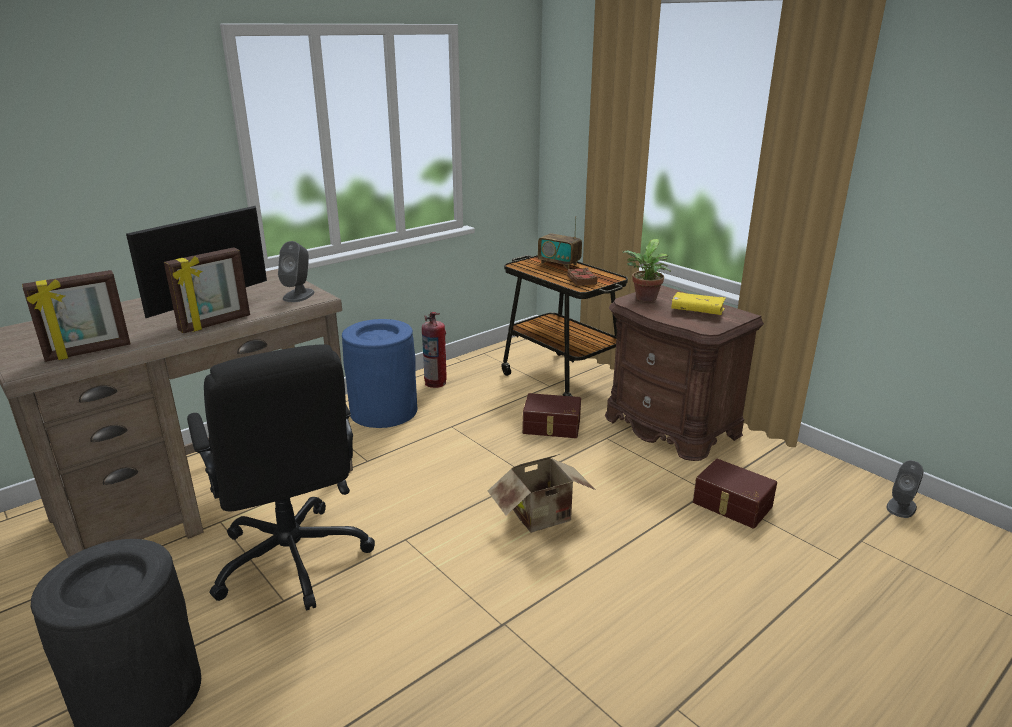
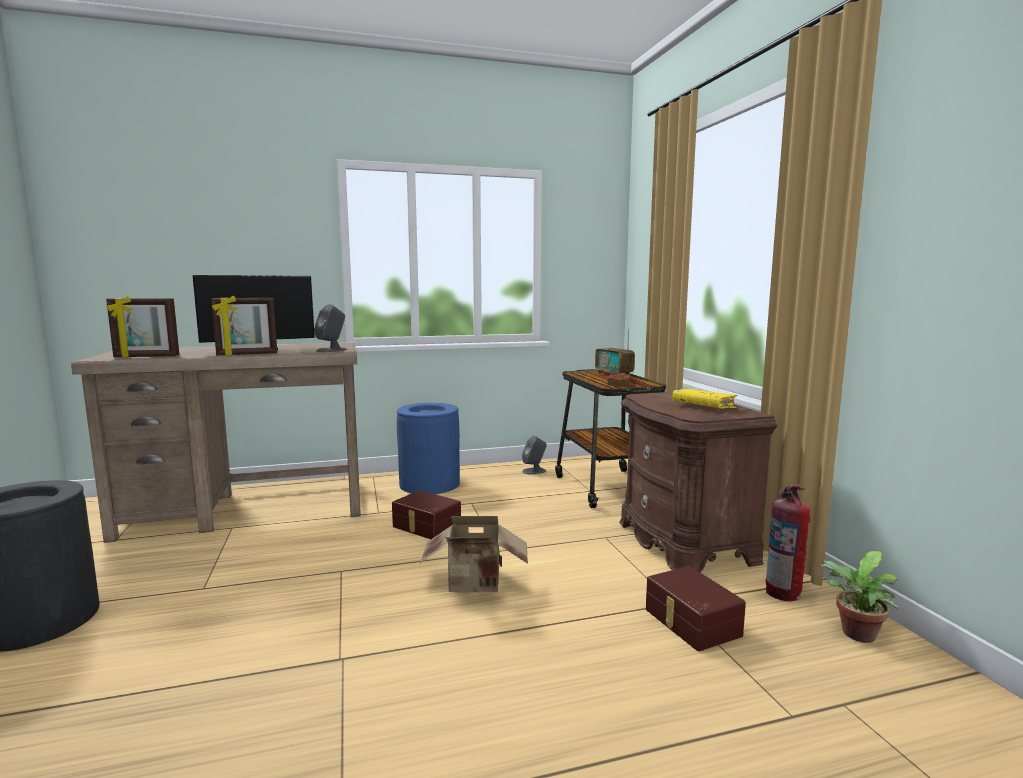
camera: 25 degrees right, 15 degrees down
black office chair [187,344,375,610] -> none
fire extinguisher [422,312,447,388] -> fire extinguisher moved to [766,484,811,602]
brown storage box [523,393,581,438] -> brown storage box moved to [392,490,461,539]
potted plant [623,239,671,302] -> potted plant moved to [820,551,899,643]
grey speaker [887,460,923,518] -> grey speaker moved to [522,436,547,474]

